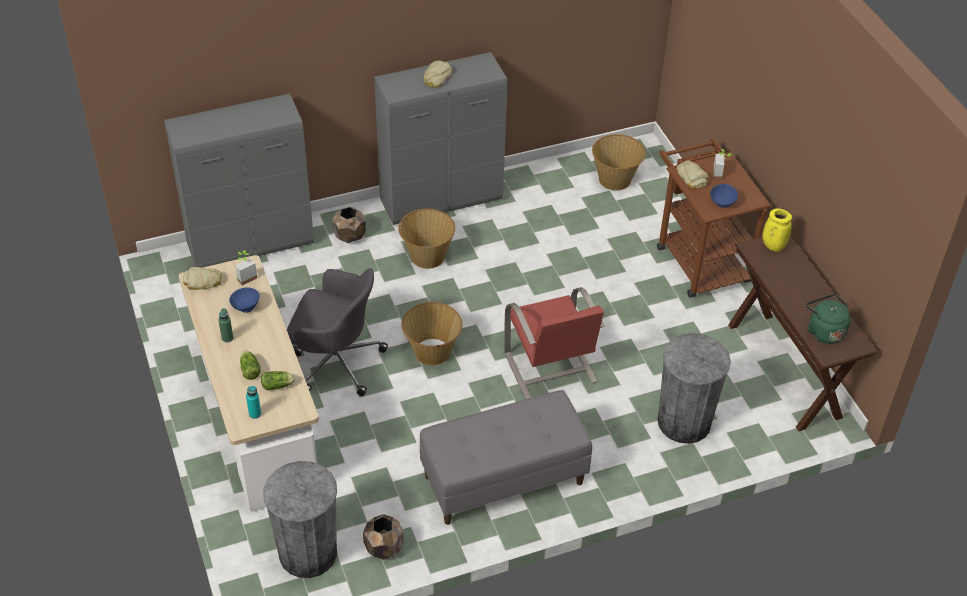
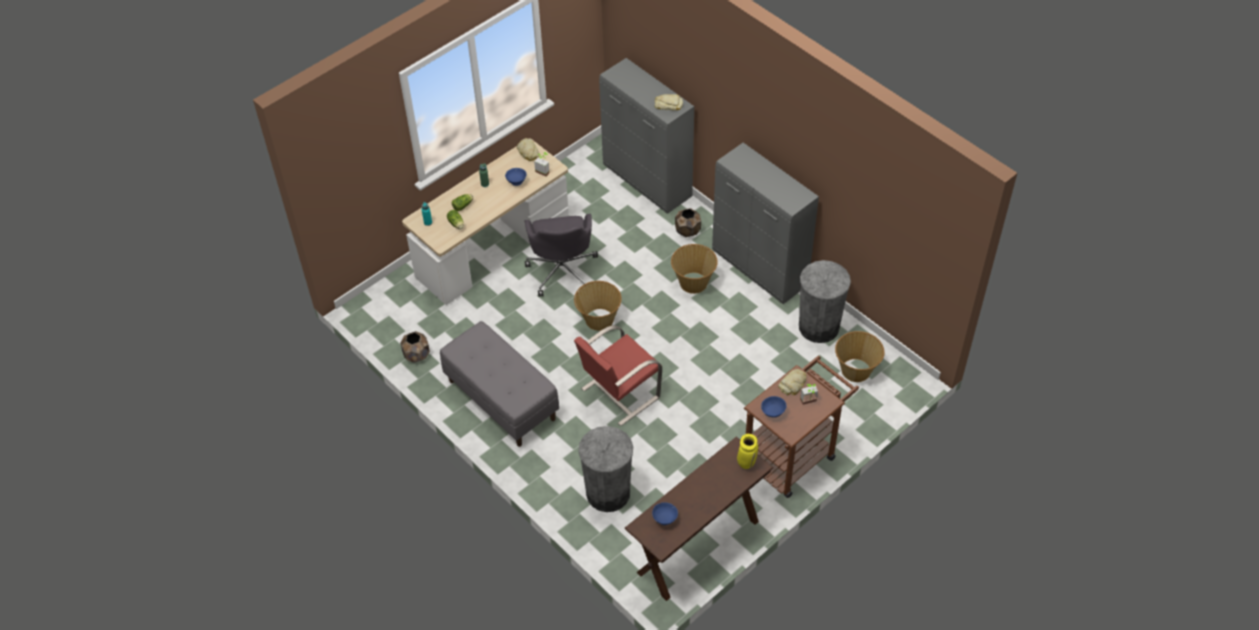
camera: 70 degrees right, 5 degrees up
grey trash can [263,461,337,578] -> grey trash can moved to [799,260,851,343]
bread [423,60,452,88] -> bread moved to [655,94,683,111]
green kettle [806,294,850,344] -> blue bowl [652,502,678,525]

